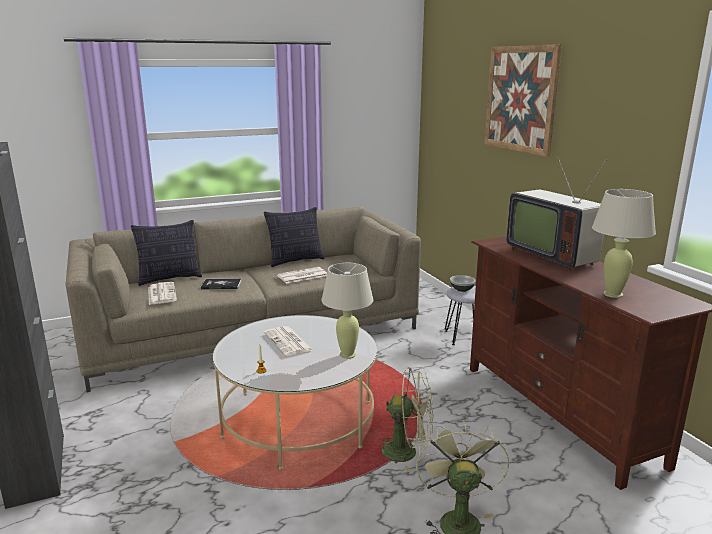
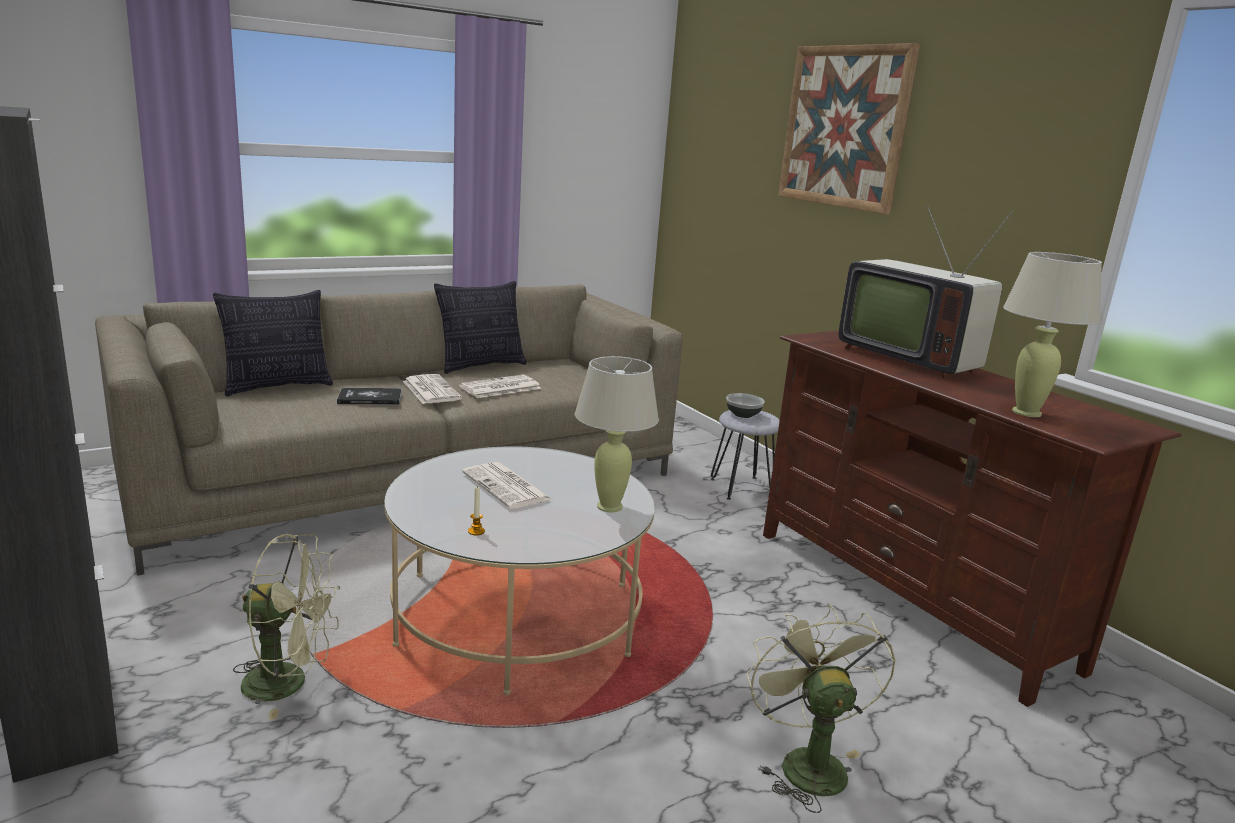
camera: 10 degrees left, 0 degrees up
newspaper [148,282,177,305] -> newspaper moved to [403,374,462,404]
green fan [379,367,433,472] -> green fan moved to [233,534,340,720]

